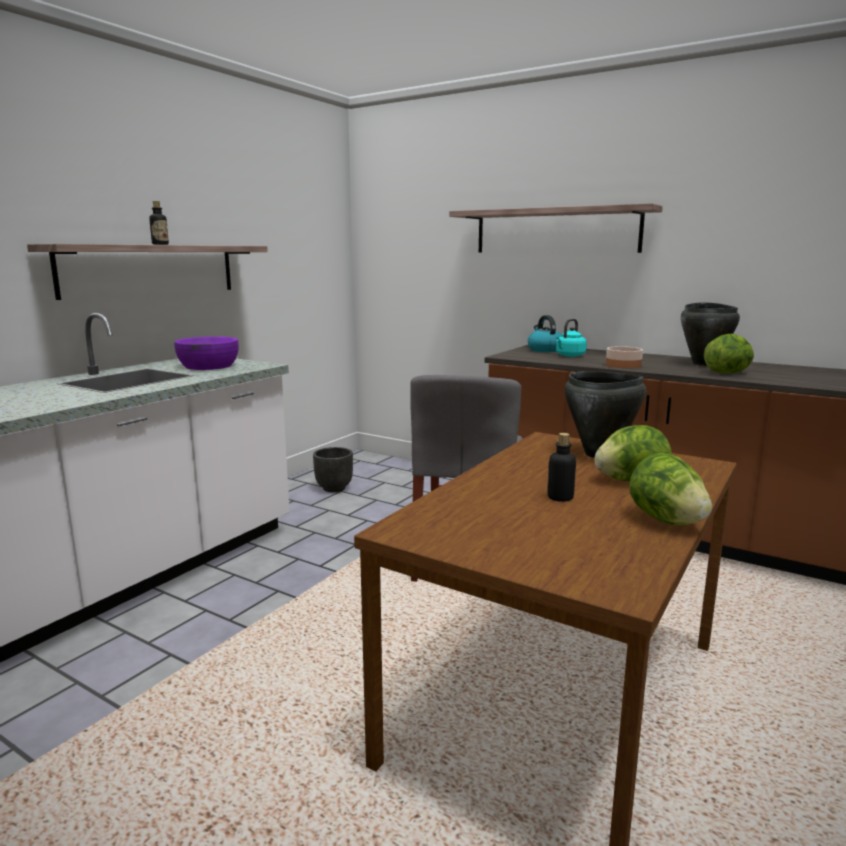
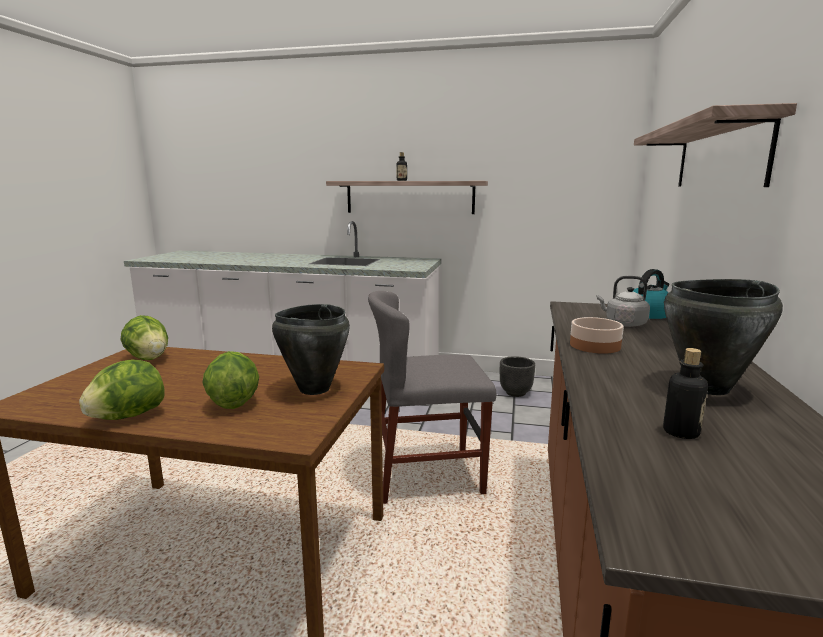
camera: 70 degrees right, 0 degrees up
purple bowl [175,336,239,370] -> none
bottle [547,433,576,502] -> bottle moved to [663,348,708,439]
turquoise kettle [556,319,587,357] -> grey kettle [596,276,650,327]
lettuce [704,334,754,373] -> lettuce moved to [121,315,168,360]

